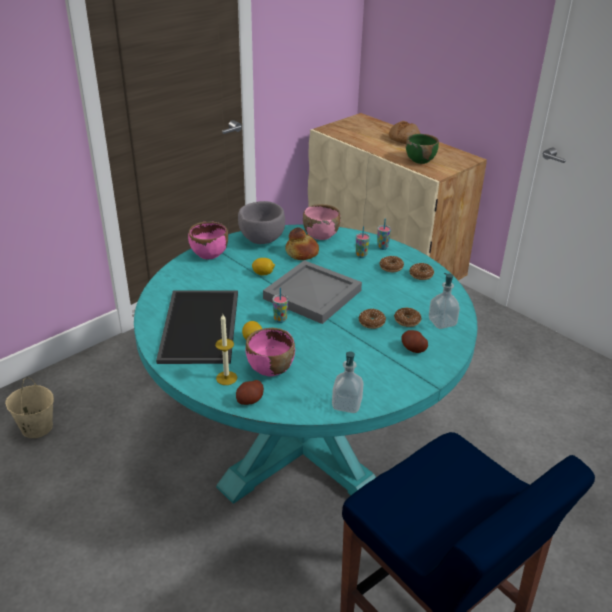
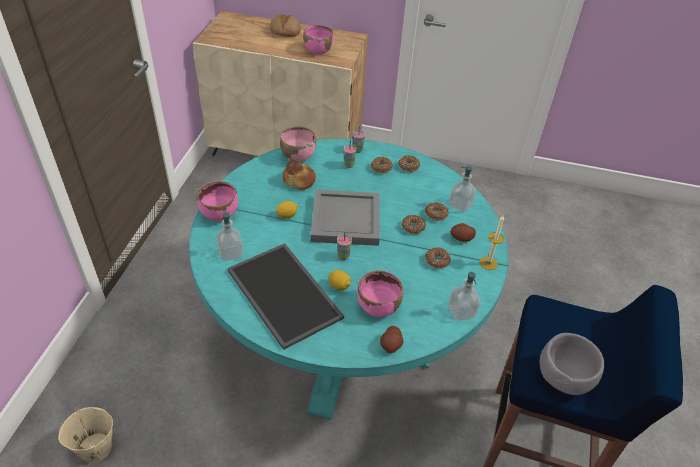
camera: 35 degrees left, 10 degrees up
candle [215,314,237,385] -> candle moved to [480,216,504,270]
grey bowl [238,201,285,244] -> grey bowl moved to [540,333,604,395]
green bowl [406,134,439,164] -> pink bowl [303,25,334,55]
none -> soap dispenser [216,211,243,261]
none -> donut [425,247,451,269]

